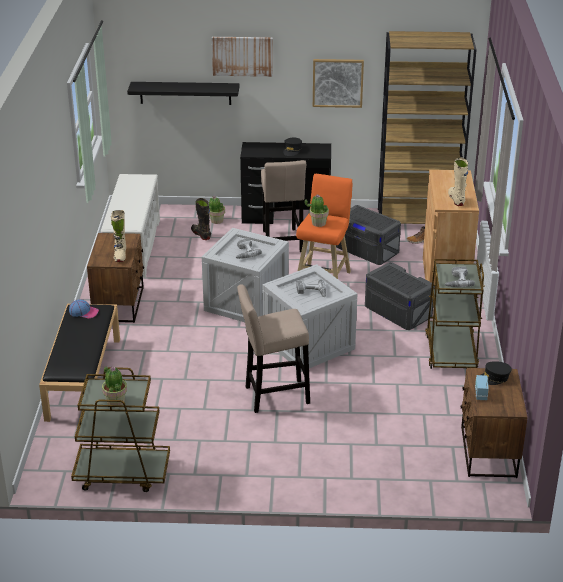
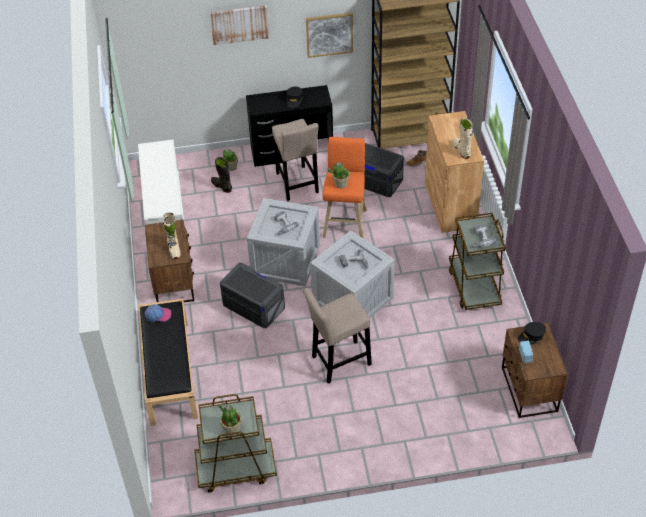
camera: 10 degrees left, 15 degrees up
black shelf [127,82,240,105] -> none
grey storage box [365,262,435,330] -> grey storage box moved to [220,263,285,328]

